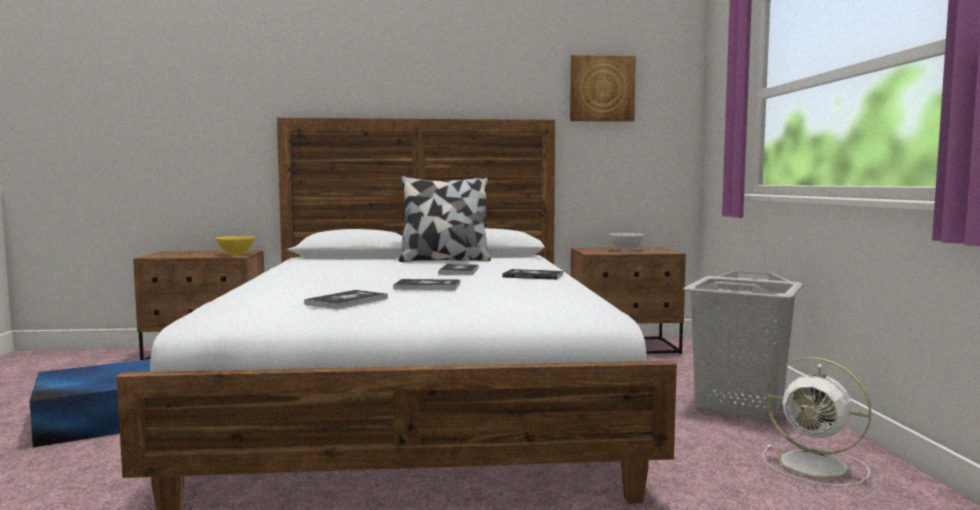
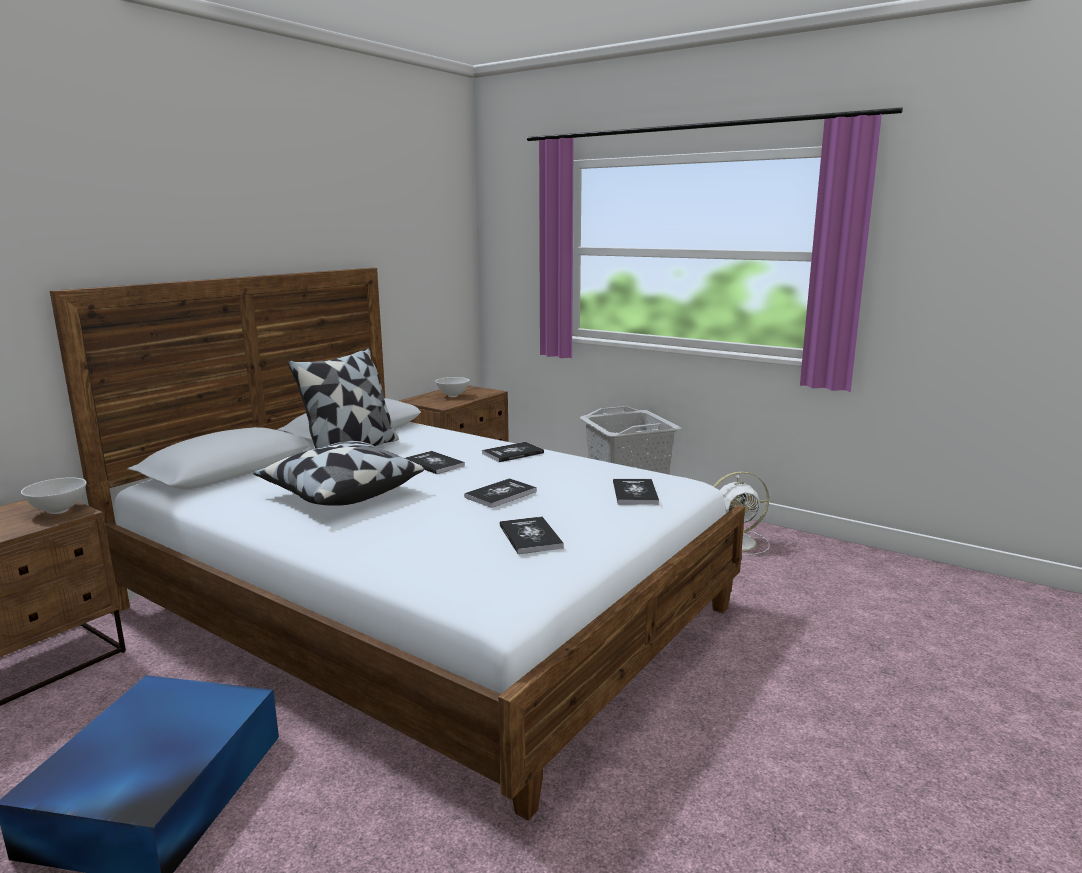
camera: 50 degrees left, 10 degrees up
yellow bowl [216,236,255,255] -> white bowl [21,477,87,514]
picture [570,55,636,122] -> none
none -> pillow [253,441,425,506]
none -> book [613,479,659,505]

